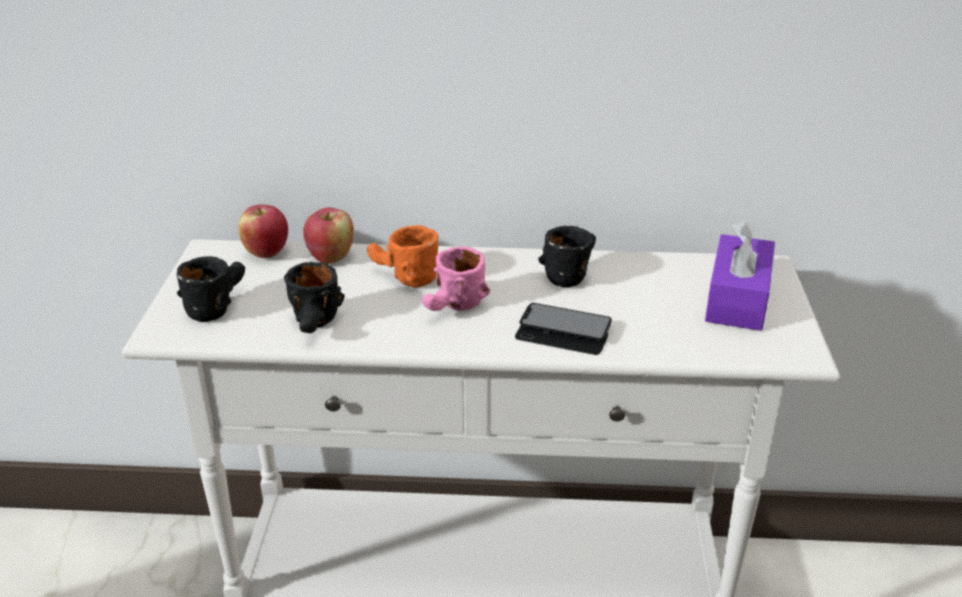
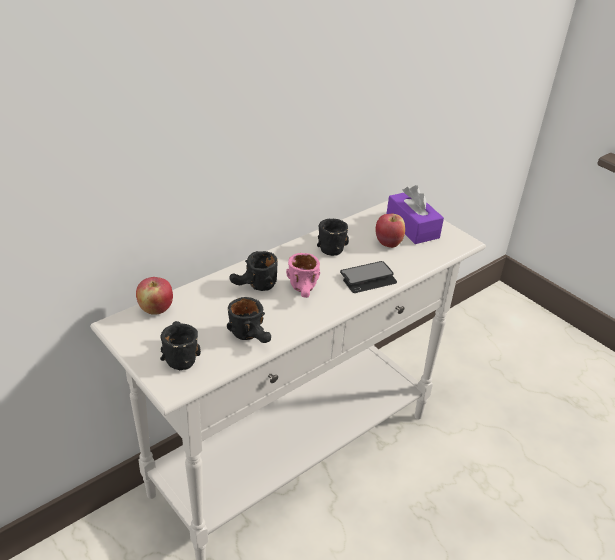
camera: 45 degrees left, 5 degrees up
apple [303,208,353,264] -> apple moved to [375,214,405,248]
orange mug [367,225,438,288] -> black mug [229,251,278,291]

